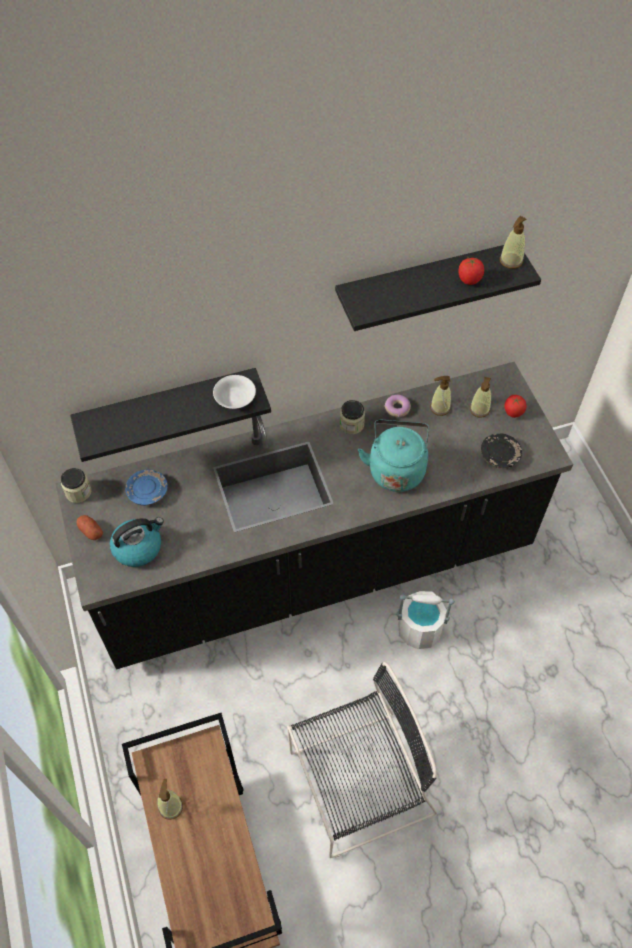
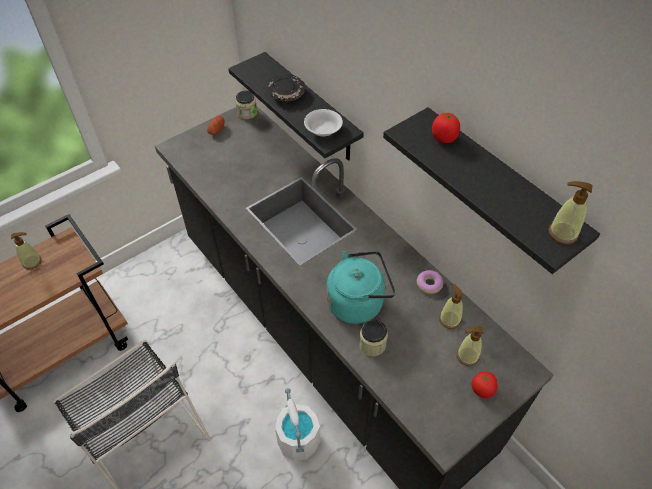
camera: 70 degrees right, 5 degrees down
kettle [110,517,164,567] -> none
blue plate [125,470,168,506] -> none
jar [340,400,365,434] -> jar moved to [359,320,388,356]
tomato [458,258,484,285] -> tomato moved to [432,113,460,143]
black plate [481,433,522,468] -> black plate moved to [267,75,306,102]

